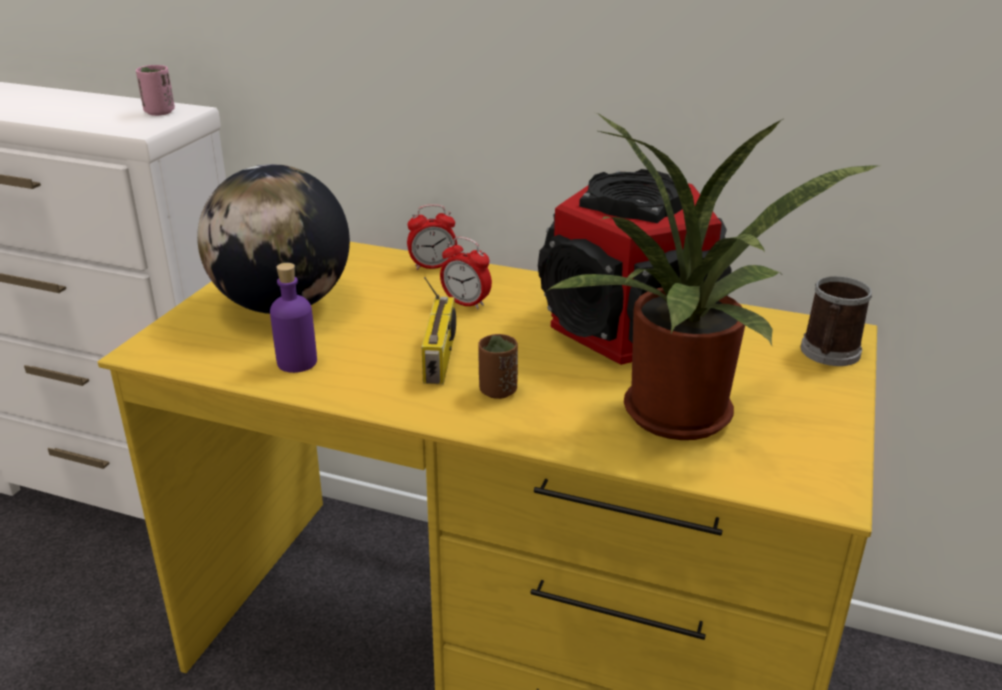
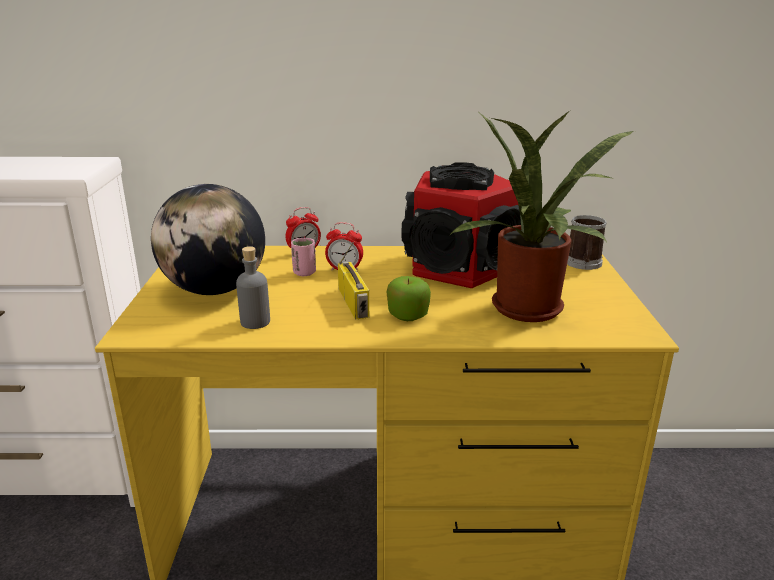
camera: 20 degrees left, 5 degrees down
pink cup [136,65,175,116] -> pink cup moved to [291,238,316,276]
purple bottle [270,263,317,373] -> grey bottle [236,246,270,329]
brown cup [478,334,518,399] -> apple [386,276,431,321]

